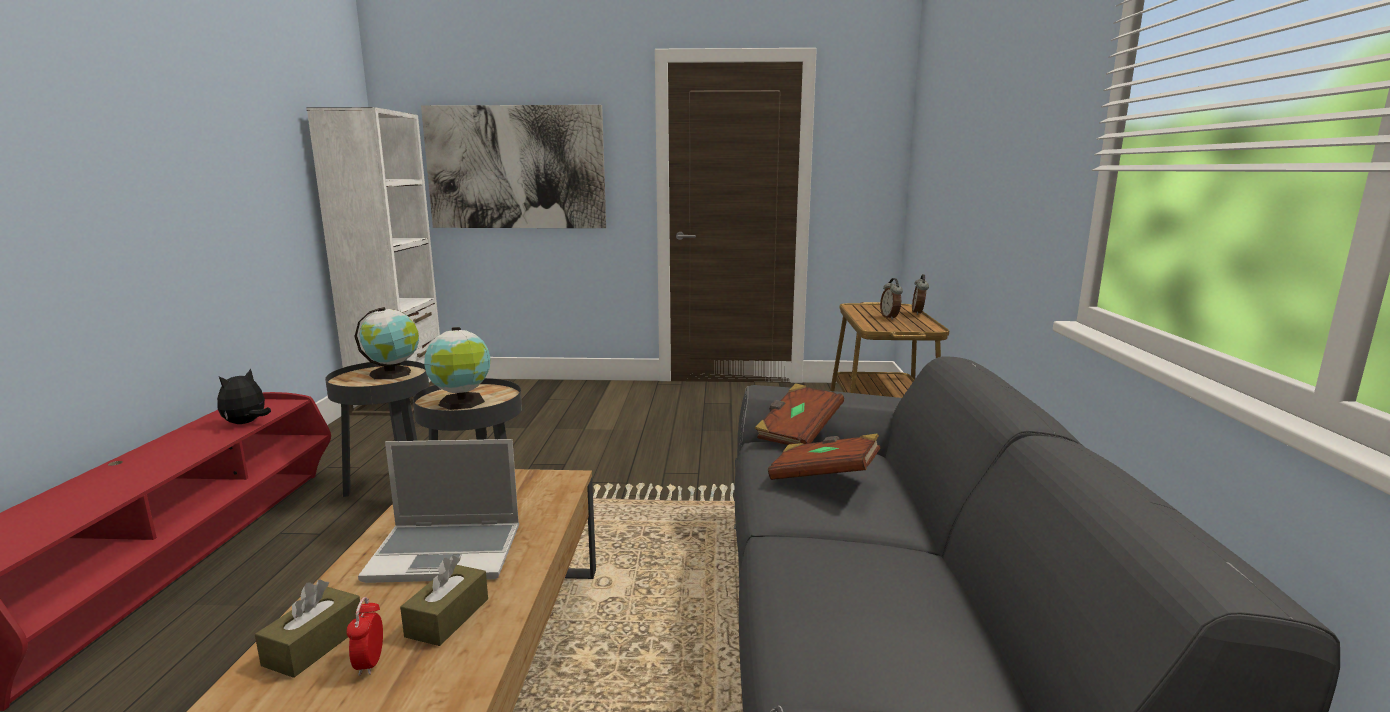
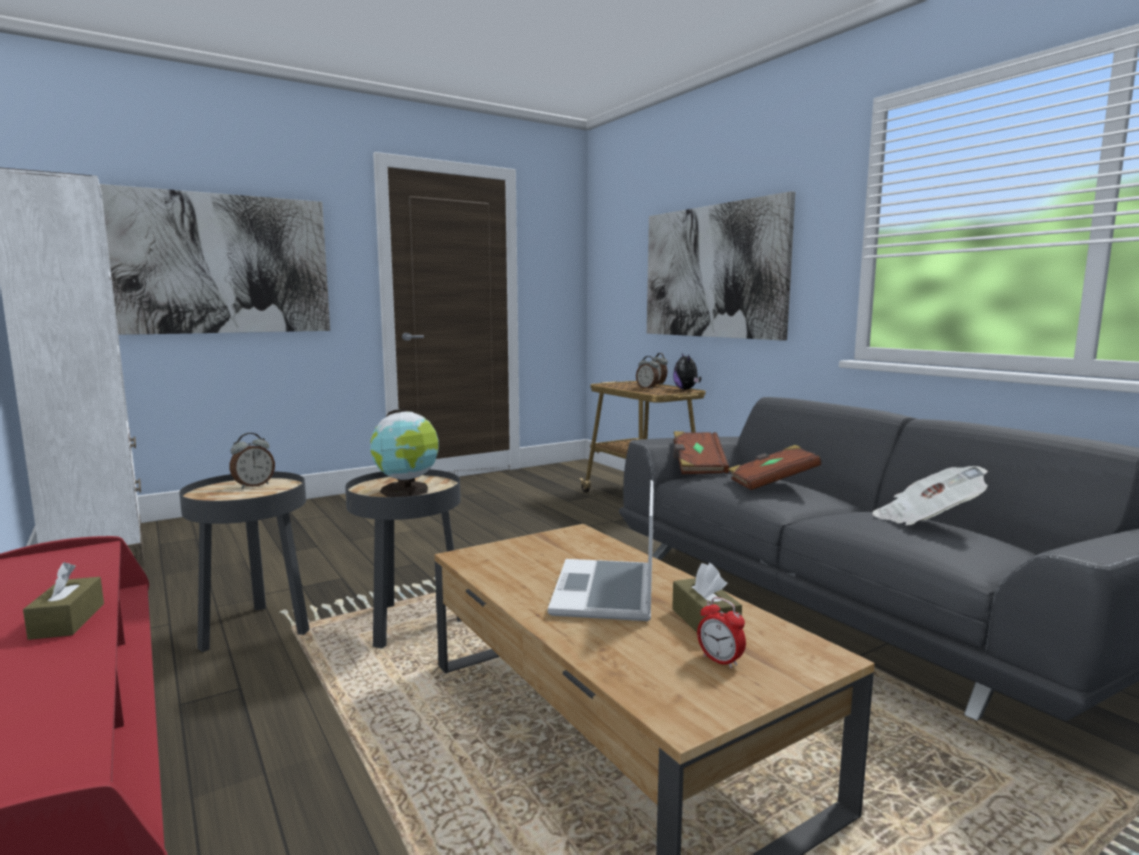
camera: 35 degrees left, 5 degrees down
plush toy [217,369,271,424] -> plush toy moved to [673,354,702,390]
brown tissue box [255,580,361,678] -> brown tissue box moved to [23,562,104,640]
globe [354,307,419,379] -> alarm clock [229,433,275,489]
laptop [358,439,519,583] -> laptop turned 135 degrees clockwise [548,480,654,621]
none -> picture [647,191,795,341]
none -> newspaper [873,466,988,525]

